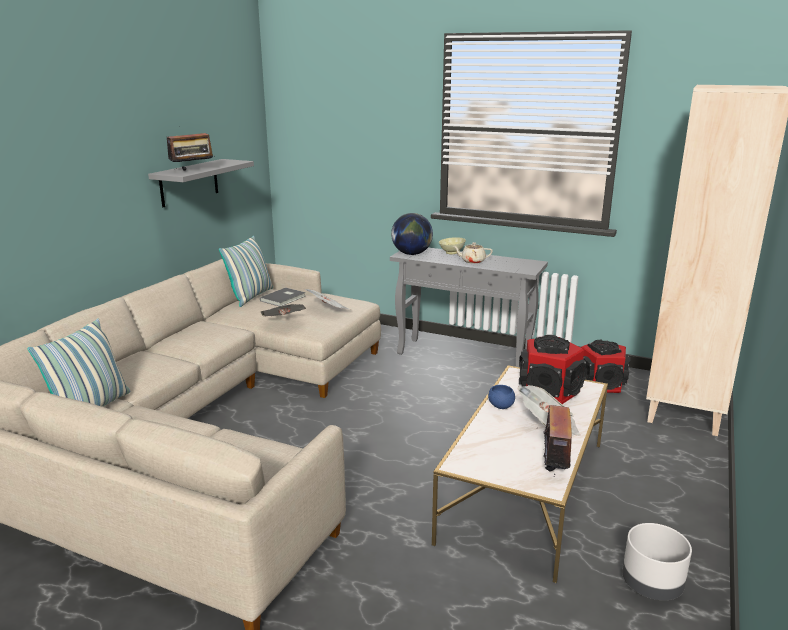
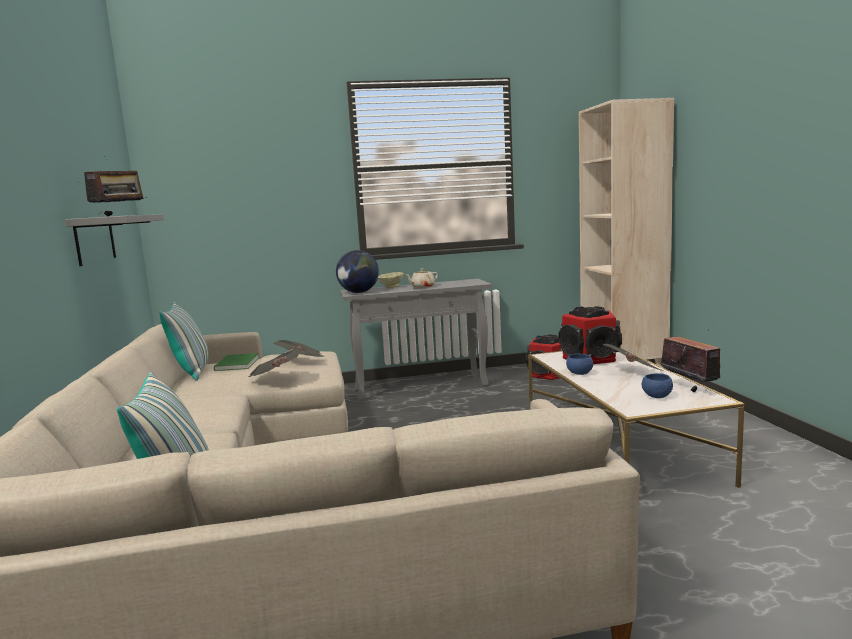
camera: 35 degrees left, 10 degrees down
grey book [260,288,306,306] -> green book [214,353,259,371]
grey planter [622,523,692,600] -> none
none -> blue bowl [642,373,673,398]

